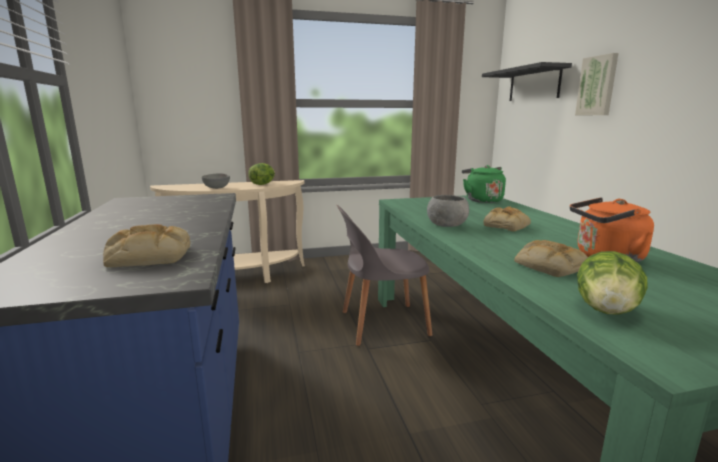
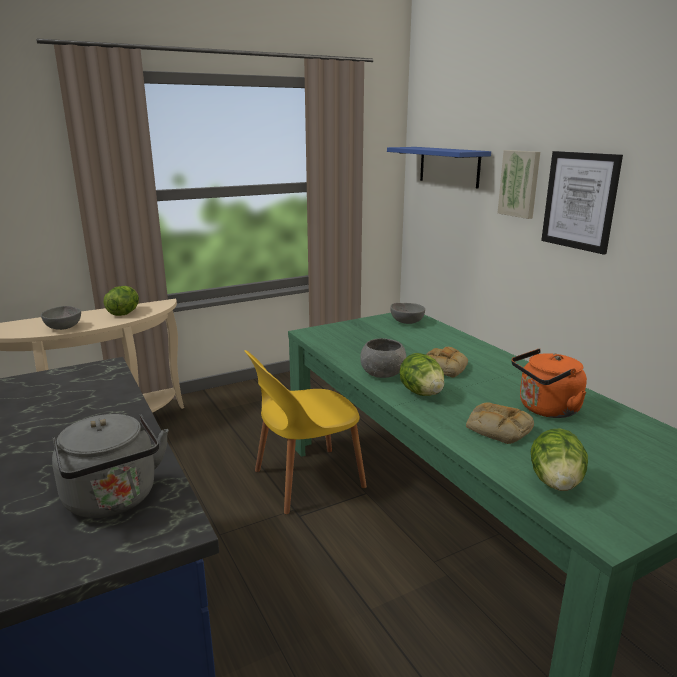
camera: 15 degrees left, 5 degrees up
bread [103,224,190,267] -> grey kettle [52,414,169,518]
grey chair [336,205,432,346] -> yellow chair [245,350,367,514]
green kettle [462,165,506,203] -> grey bowl [390,303,425,324]
black shelf [482,62,572,101] -> blue shelf [387,147,491,188]
none -> lettuce [399,353,444,396]
none -> picture [541,151,623,255]

